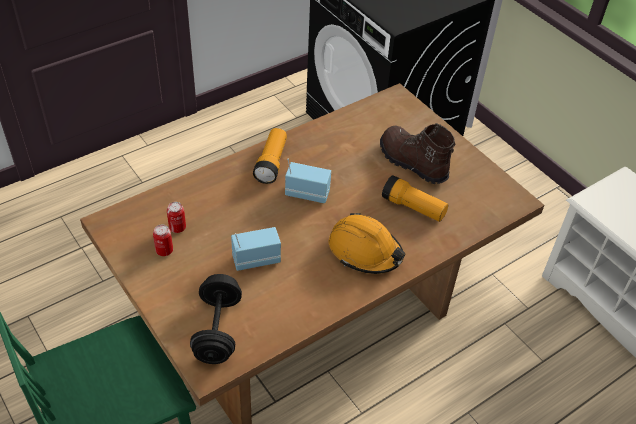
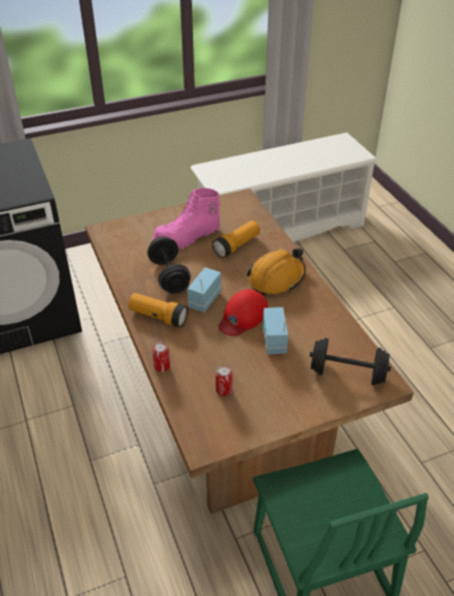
camera: 75 degrees left, 5 degrees down
can [153,225,173,256] -> can moved to [152,342,170,372]
brown boot [380,123,455,184] -> pink boot [153,188,221,250]
none -> black dumbbell [147,236,191,294]
none -> red cap [218,289,268,336]

